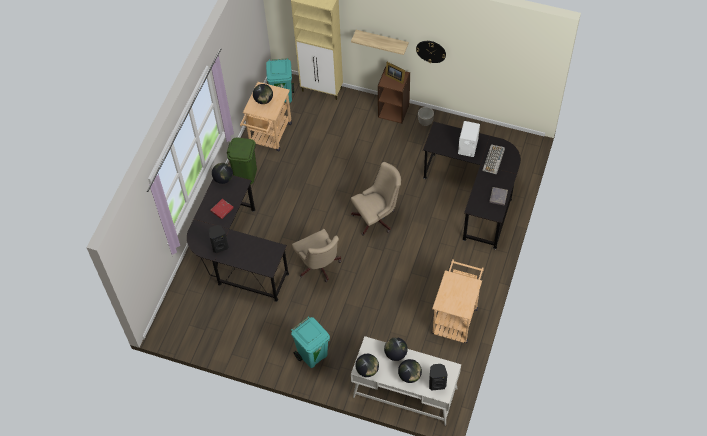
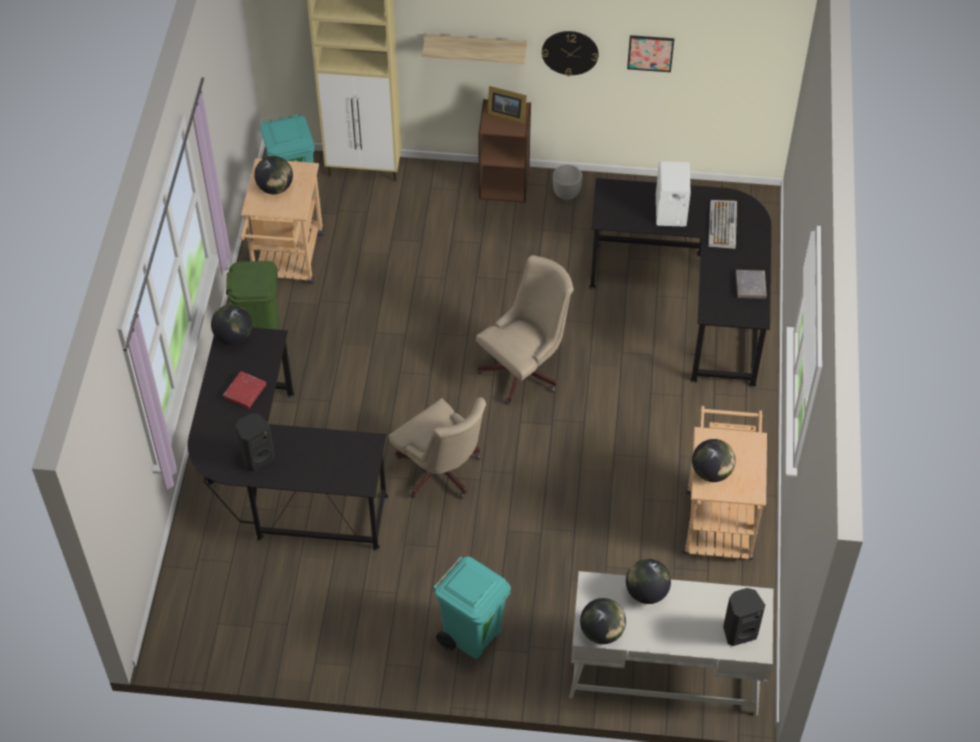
camera: 15 degrees left, 5 degrees down
globe [398,359,422,383] -> globe moved to [692,439,736,482]
none -> picture [627,35,674,72]

